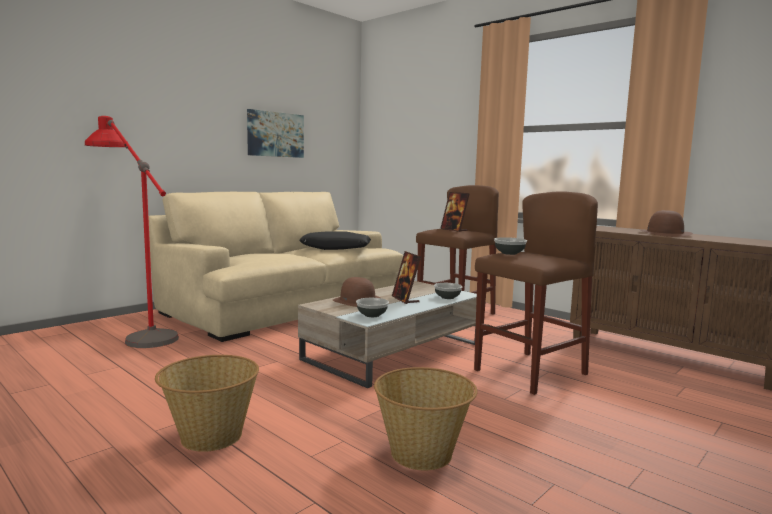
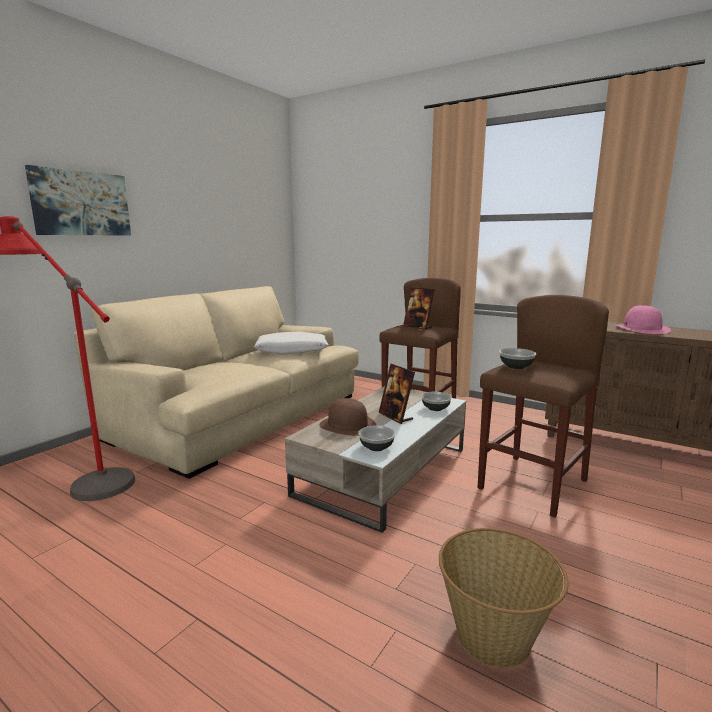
camera: 10 degrees left, 5 degrees up
basket [155,355,259,452] -> none
picture [247,109,304,158] -> picture moved to [25,165,131,236]
black pillow [299,231,371,250] -> white pillow [254,331,329,355]
brown hat [641,210,693,237] -> pink hat [616,305,671,334]

